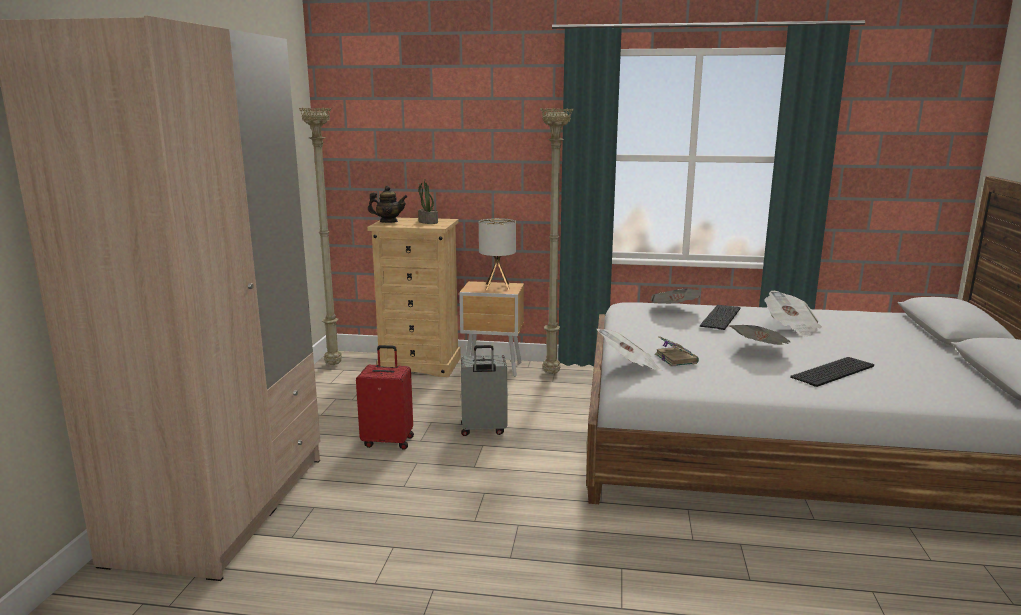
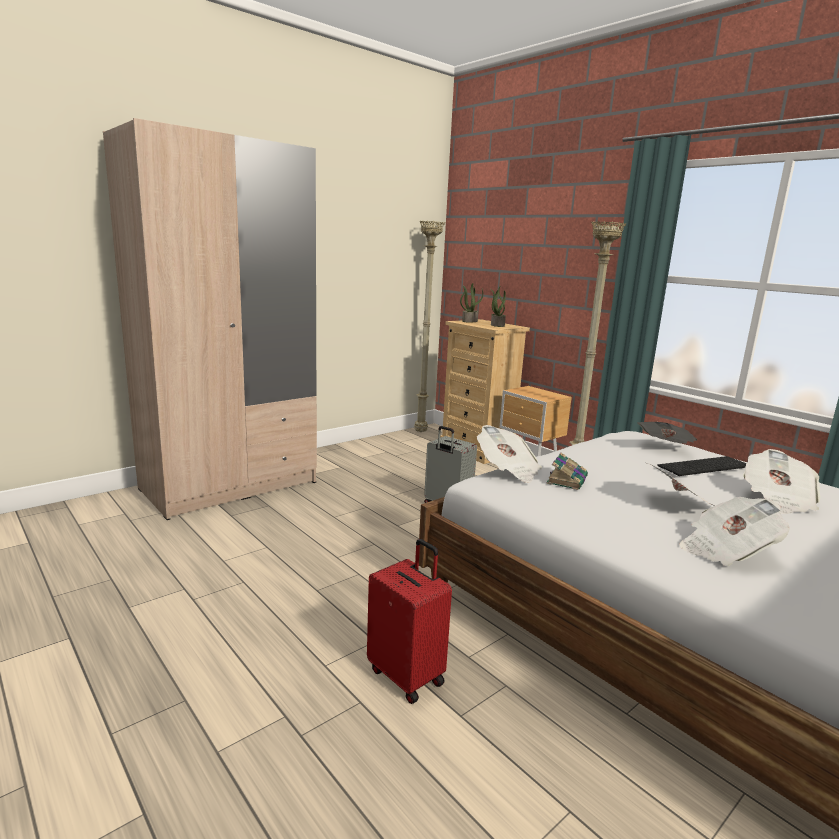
camera: 40 degrees right, 0 degrees up
red suitcase [356,345,414,450] -> red suitcase moved to [367,539,452,704]
teapot [368,186,407,223] -> potted plant [460,283,483,322]
table lamp [479,218,516,290] -> none
keyboard [790,357,874,387] -> newspaper [679,497,790,566]

